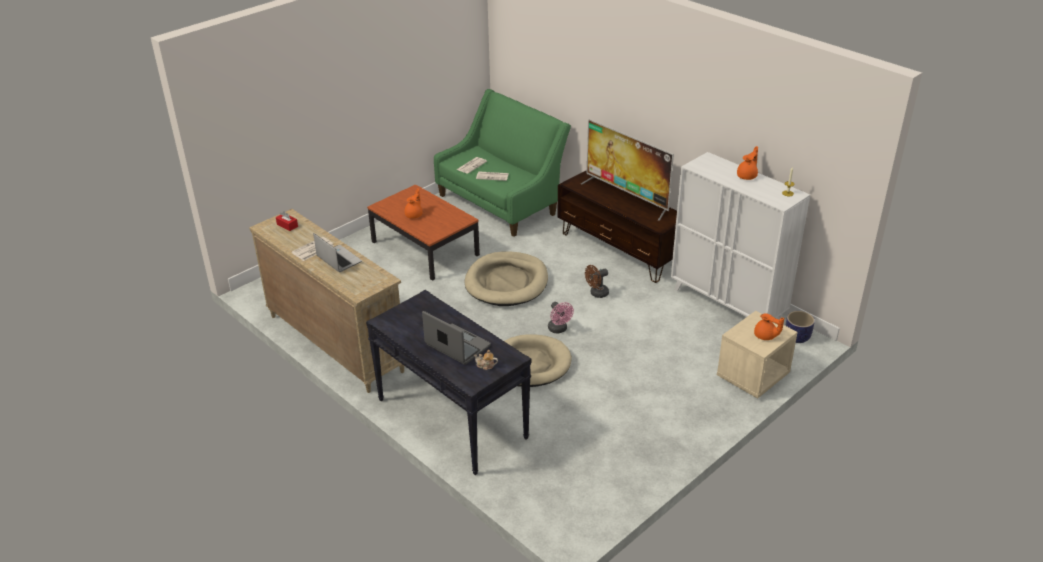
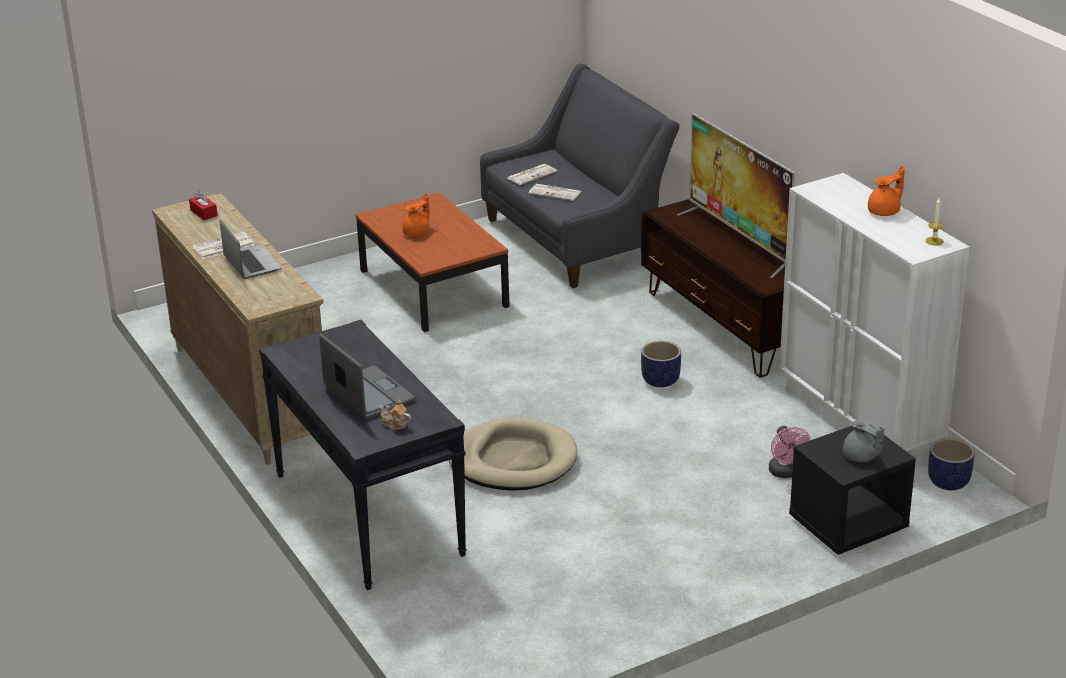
camera: 15 degrees right, 5 degrees down
green sofa [434,89,571,237] -> grey sofa [480,63,680,288]
beige dog bed [465,251,548,306] -> none
pink fan [548,302,574,333] -> pink fan moved to [769,426,811,478]
brown fan [585,265,609,298] -> planter [641,341,681,388]
beige nightstand [717,311,797,399] -> black nightstand [789,425,916,555]
orange teapot [754,313,784,340] -> grey teapot [843,420,884,462]

